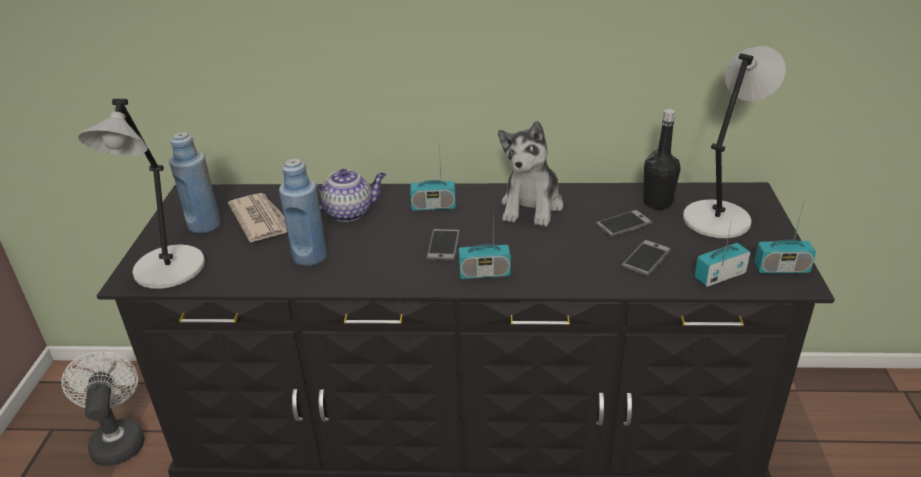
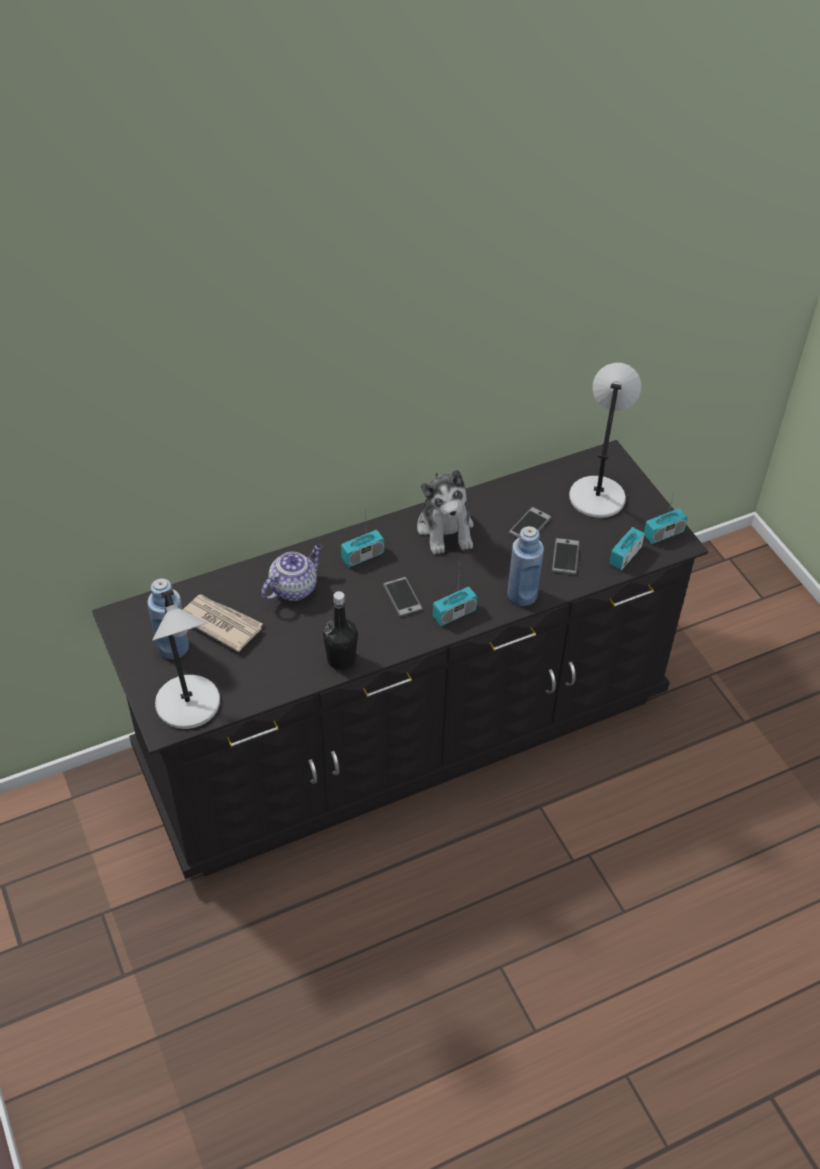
camera: 30 degrees left, 15 degrees up
white fan [61,352,145,466] -> none
blue bottle [279,159,327,266] -> blue bottle moved to [507,526,544,606]
black bottle [643,109,681,209] -> black bottle moved to [323,591,358,670]

